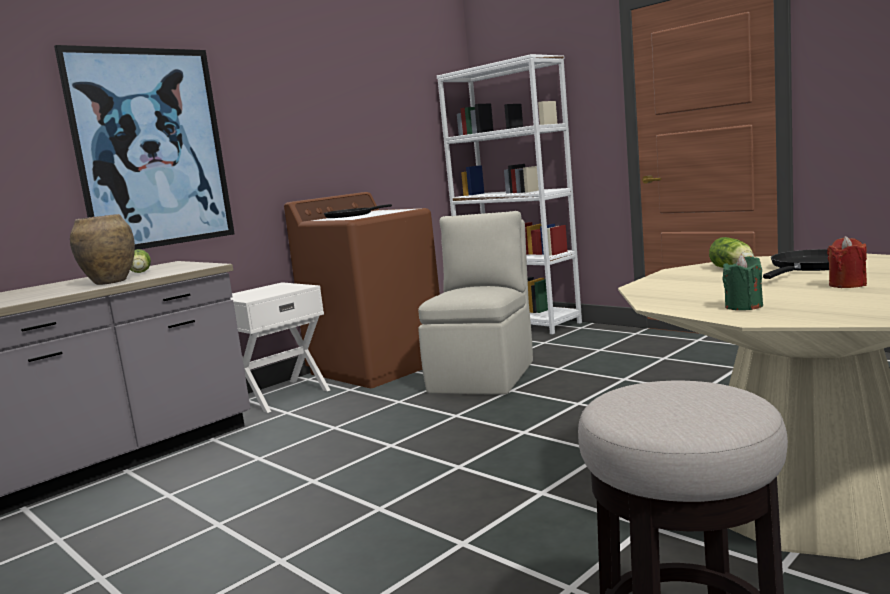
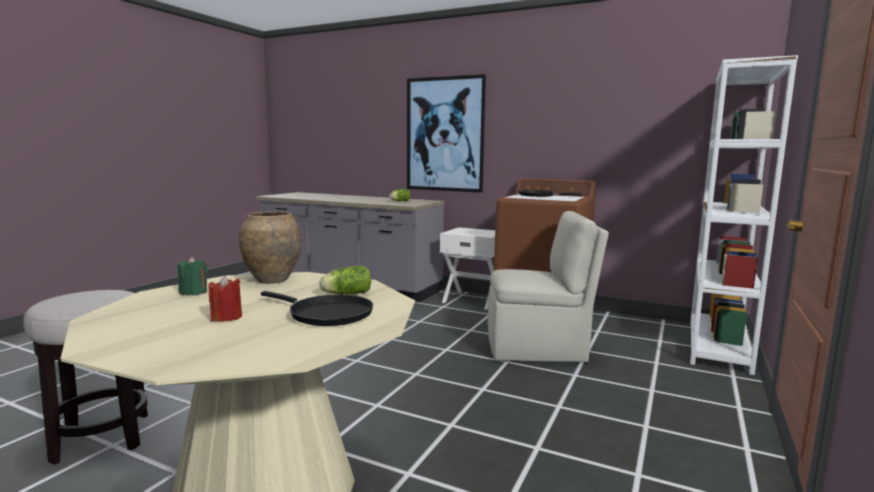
camera: 70 degrees right, 0 degrees up
brown vase [70,214,135,285] -> brown vase moved to [239,211,302,284]

